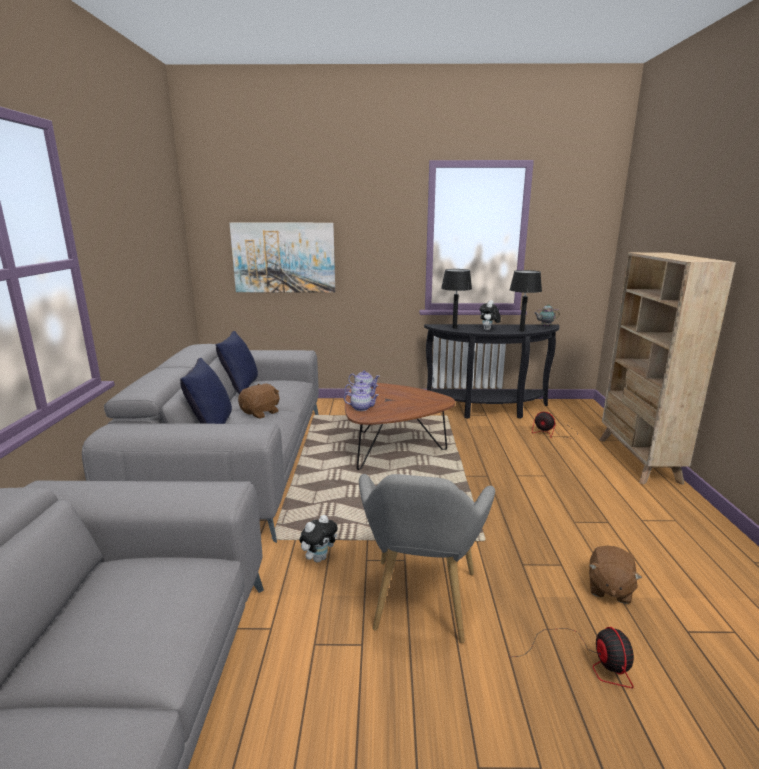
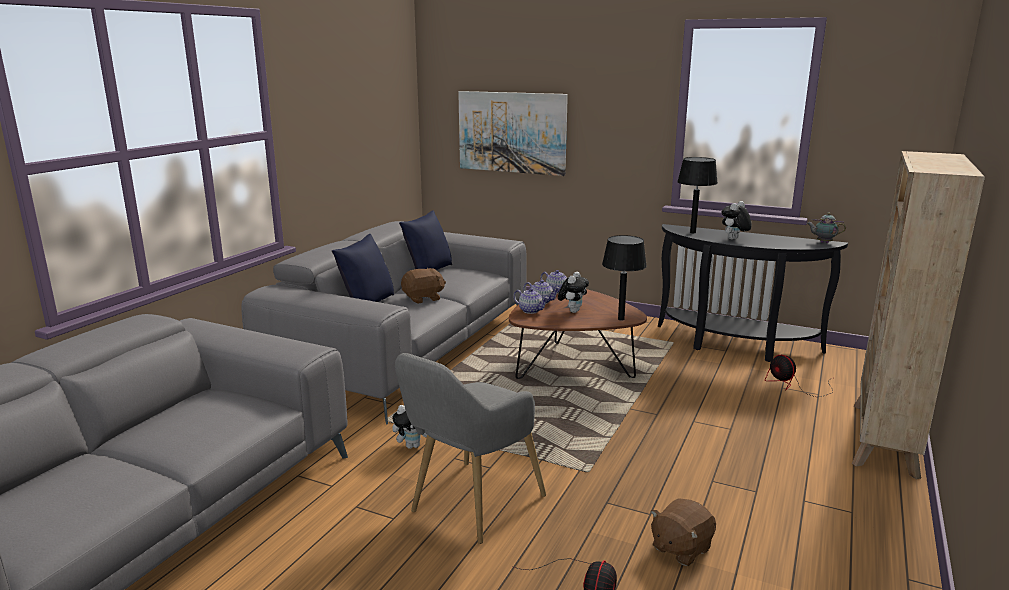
camera: 25 degrees right, 0 degrees up
black table lamp [510,270,542,332] -> black table lamp moved to [602,235,647,321]
none -> plush toy [558,272,589,313]

